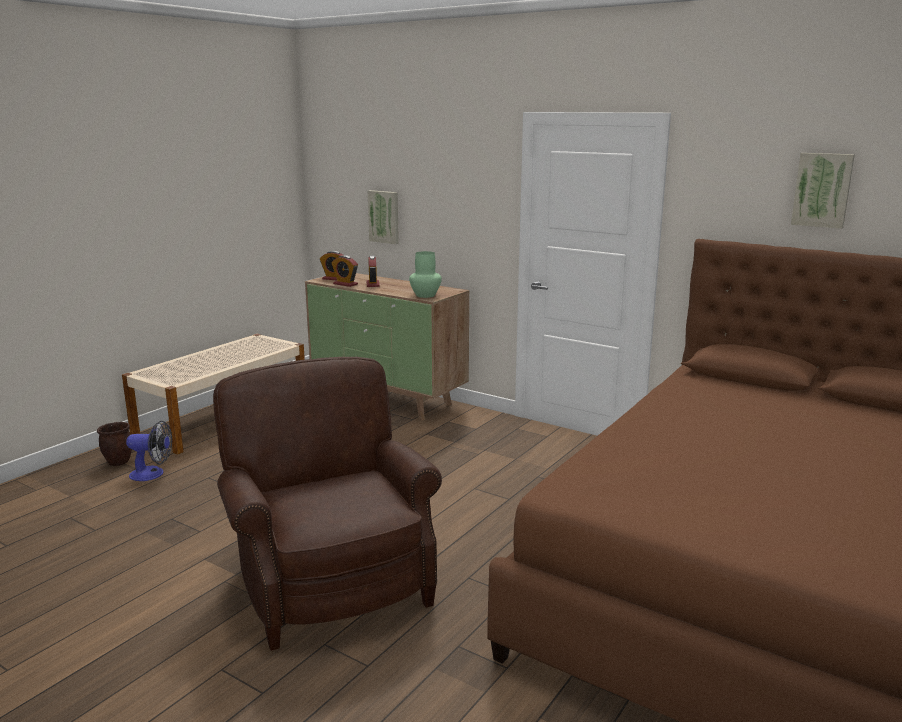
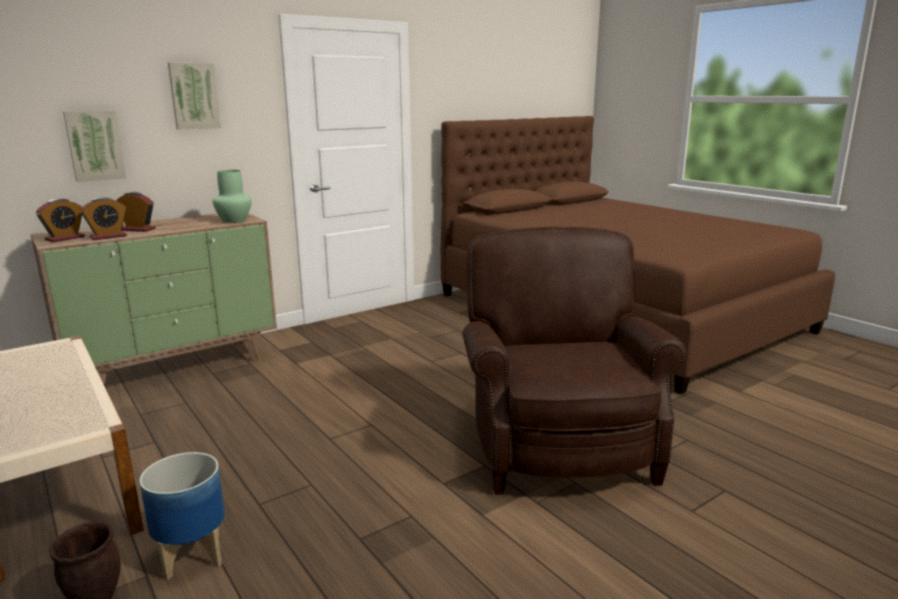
camera: 70 degrees left, 0 degrees up
fan [126,421,172,481] -> planter [139,452,225,581]
brown armchair [213,357,442,651] -> brown armchair turned 90 degrees clockwise [463,227,687,495]
picture [791,153,855,229] -> picture moved to [168,62,221,129]

